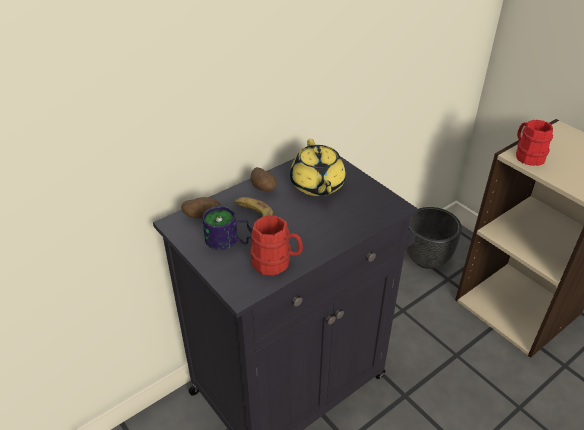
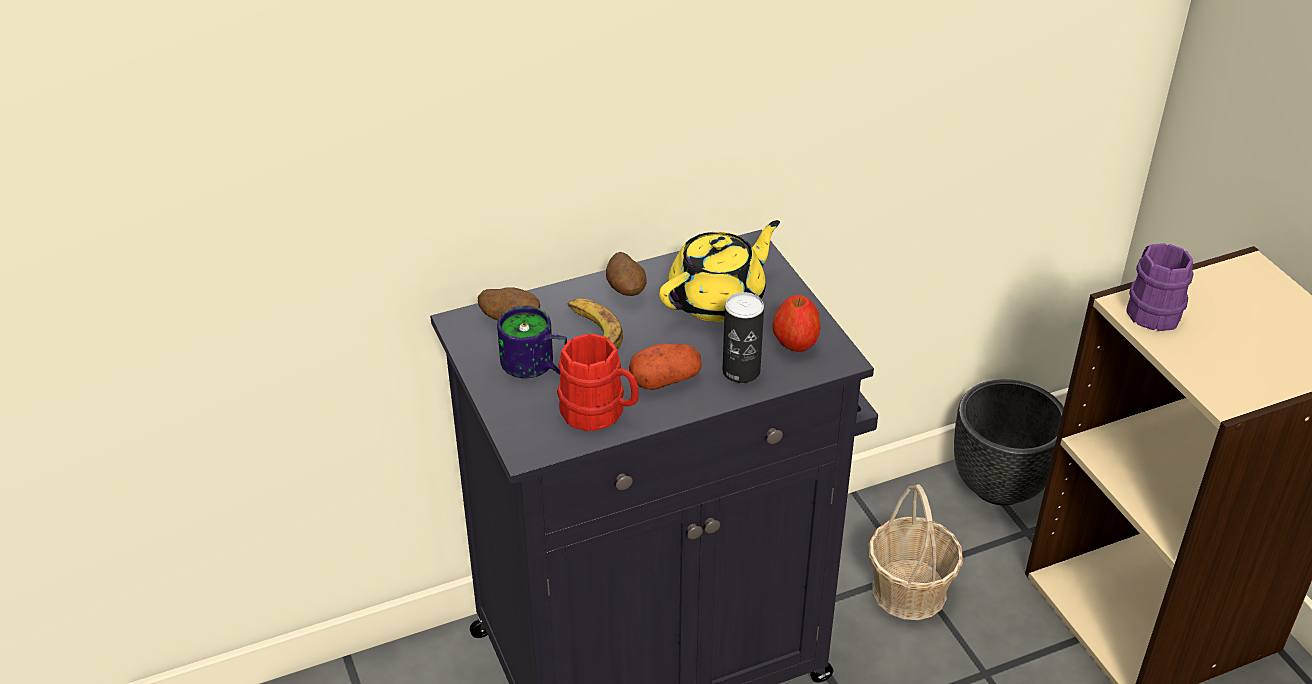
camera: 15 degrees right, 0 degrees up
yellow teapot [290,139,346,196] -> yellow teapot turned 135 degrees counterclockwise [659,220,780,322]
red mug [516,120,553,166] -> purple mug [1126,243,1194,331]
none -> potato [629,343,702,390]
none -> can [722,292,764,383]
none -> apple [772,295,821,352]
none -> basket [869,484,963,620]

